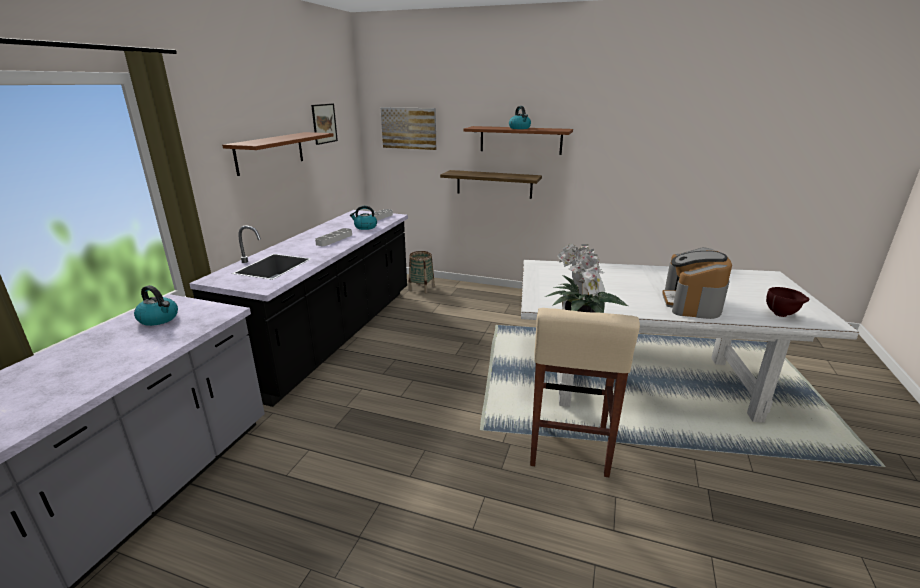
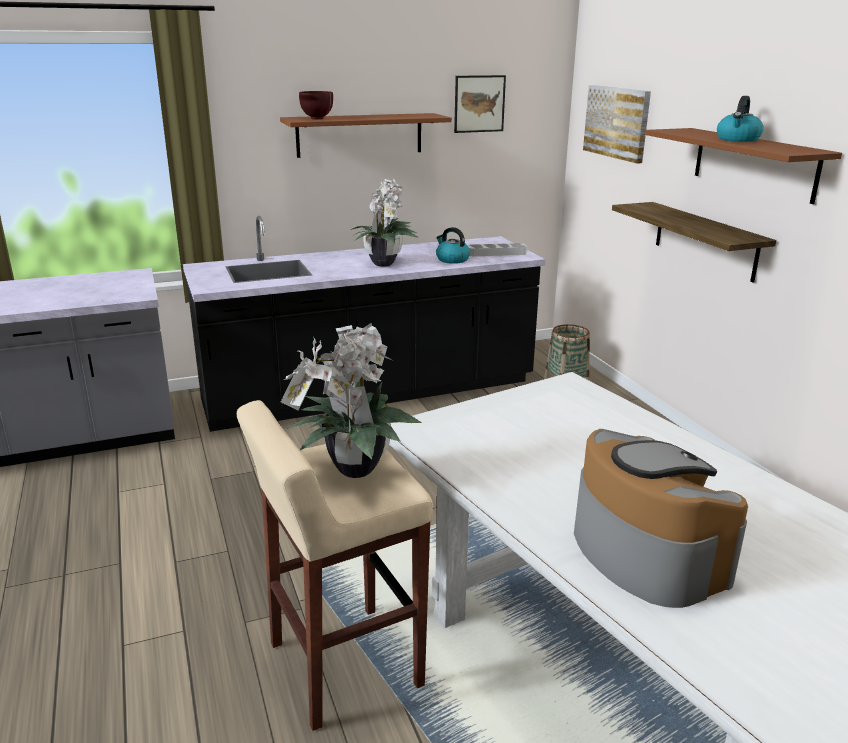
camera: 50 degrees right, 0 degrees up
kettle [134,285,178,326] -> none
grey tray [315,228,352,246] -> potted plant [351,179,419,267]
coffee machine [662,247,732,319] -> coffee machine turned 90 degrees clockwise [574,429,748,608]
brown bowl [766,287,809,317] -> brown bowl moved to [299,91,333,119]

